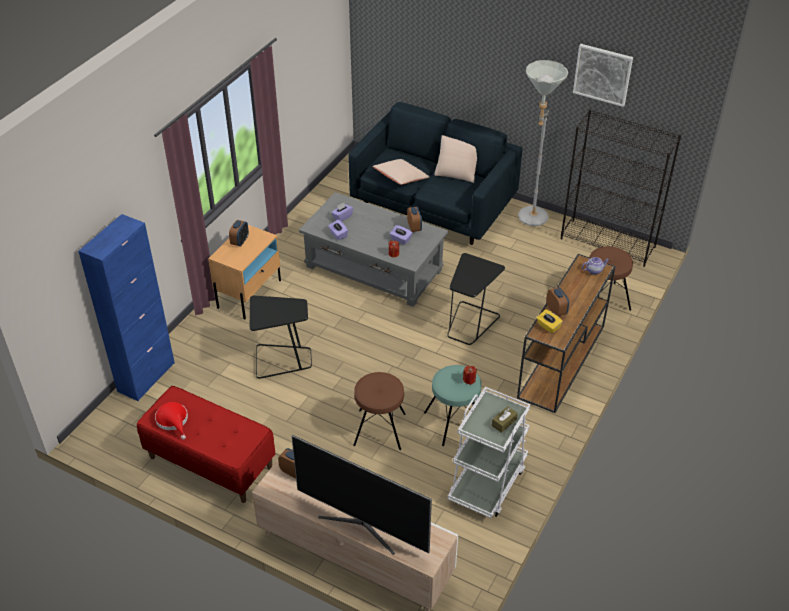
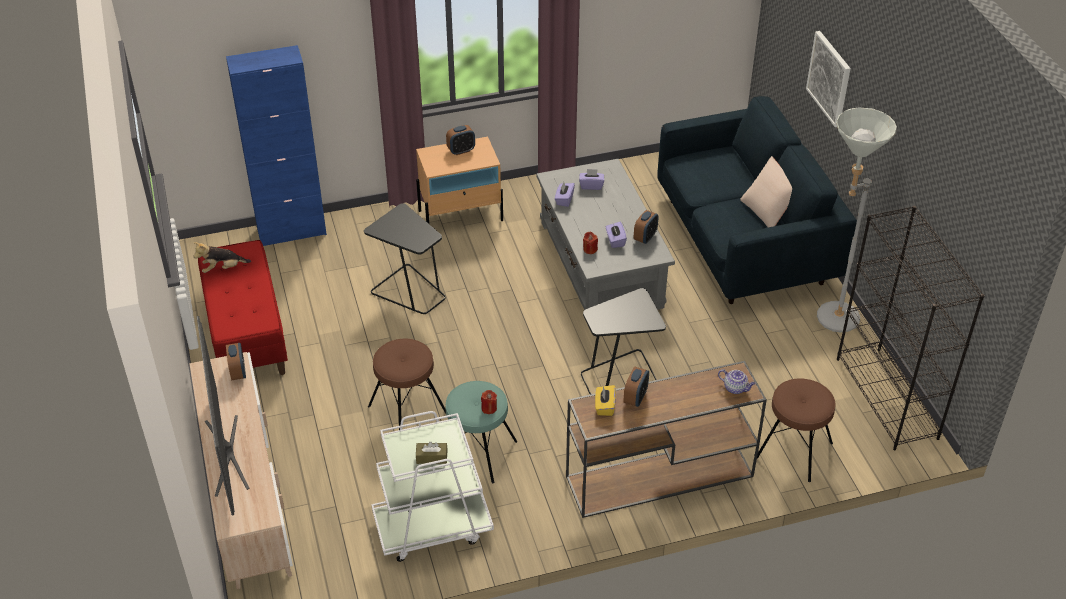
camera: 45 degrees right, 0 degrees up
red hat [155,402,188,439] -> plush toy [194,242,251,273]
beige pillow [373,159,429,185] -> none
picture [573,44,633,107] -> picture moved to [806,31,851,127]

